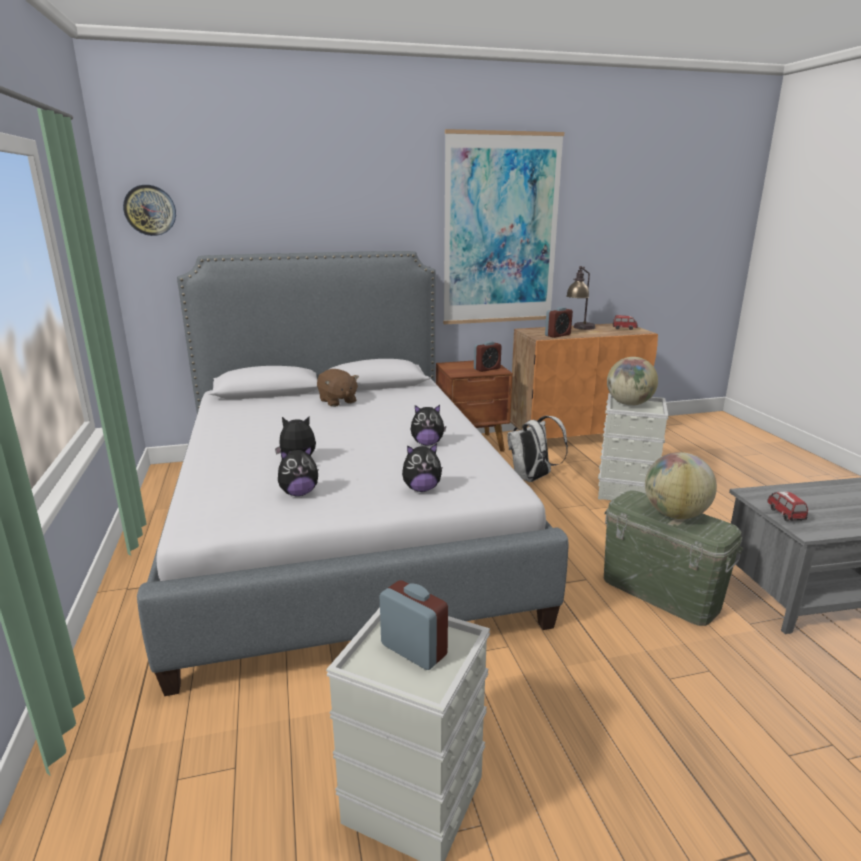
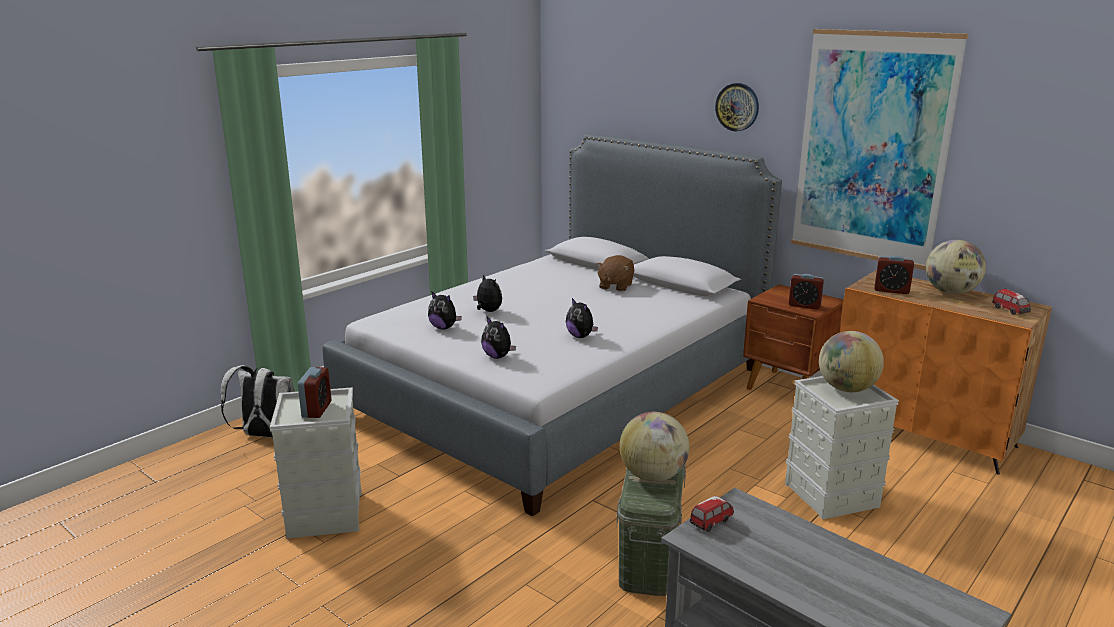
camera: 55 degrees right, 0 degrees up
wall clock [123,185,176,236] -> wall clock moved to [715,83,759,132]
white backpack [507,416,568,482] -> white backpack moved to [221,365,295,438]
table lamp [566,266,595,330] -> globe [926,240,986,294]

